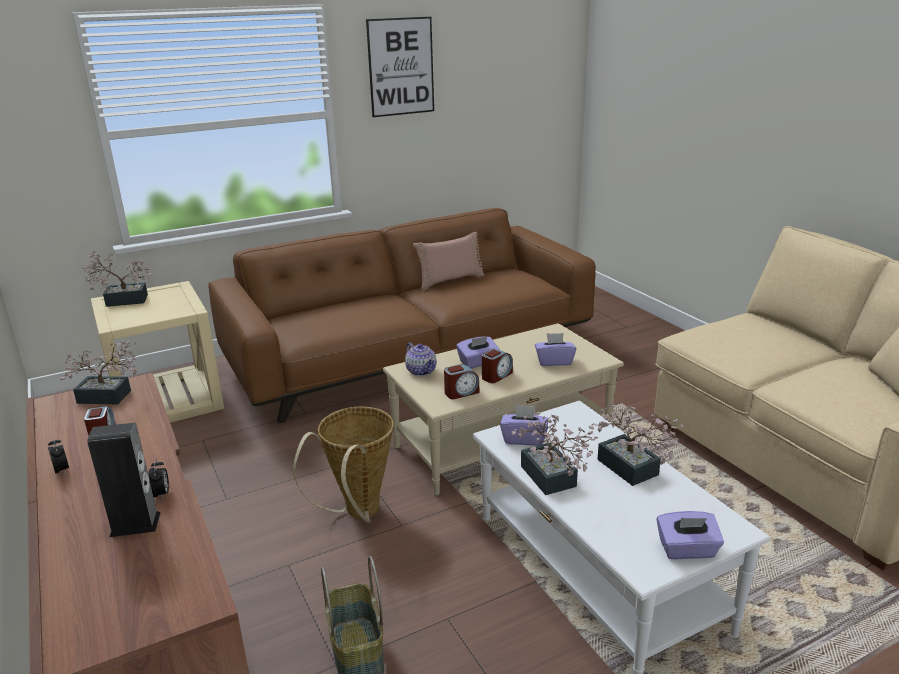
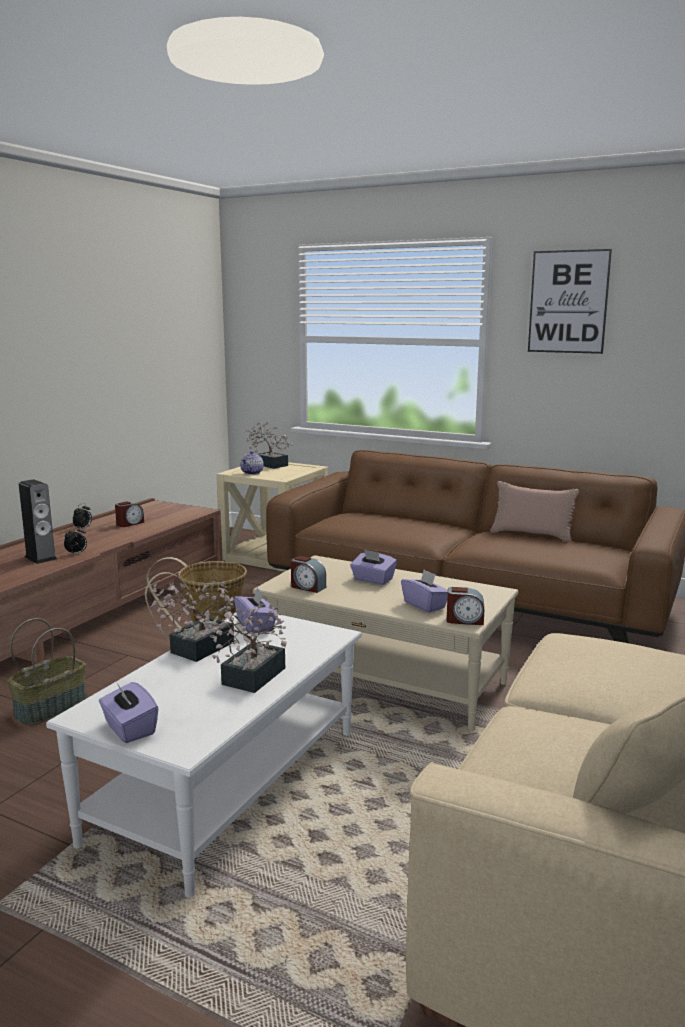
camera: 55 degrees right, 10 degrees down
potted plant [59,341,138,404] -> none
teapot [405,343,437,376] -> teapot moved to [240,451,264,475]
alarm clock [482,349,513,383] -> alarm clock moved to [447,587,484,625]

